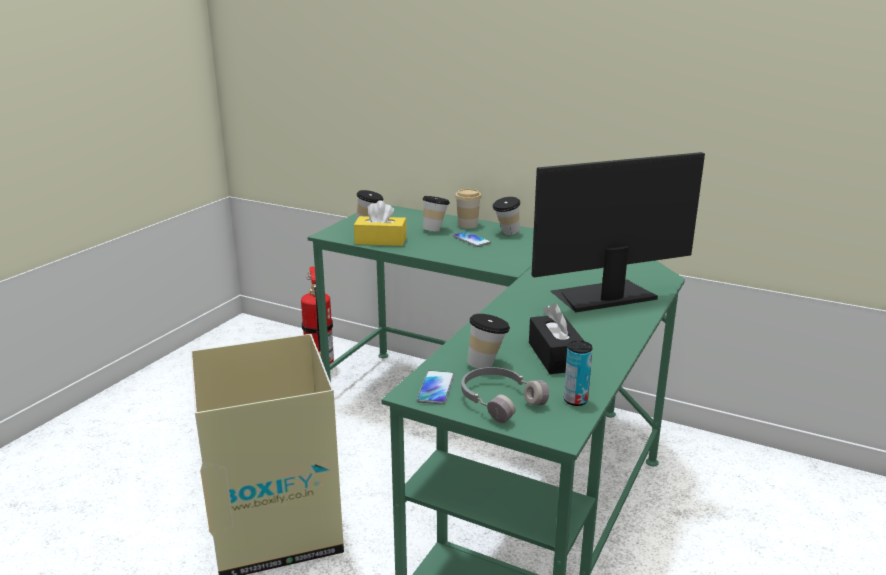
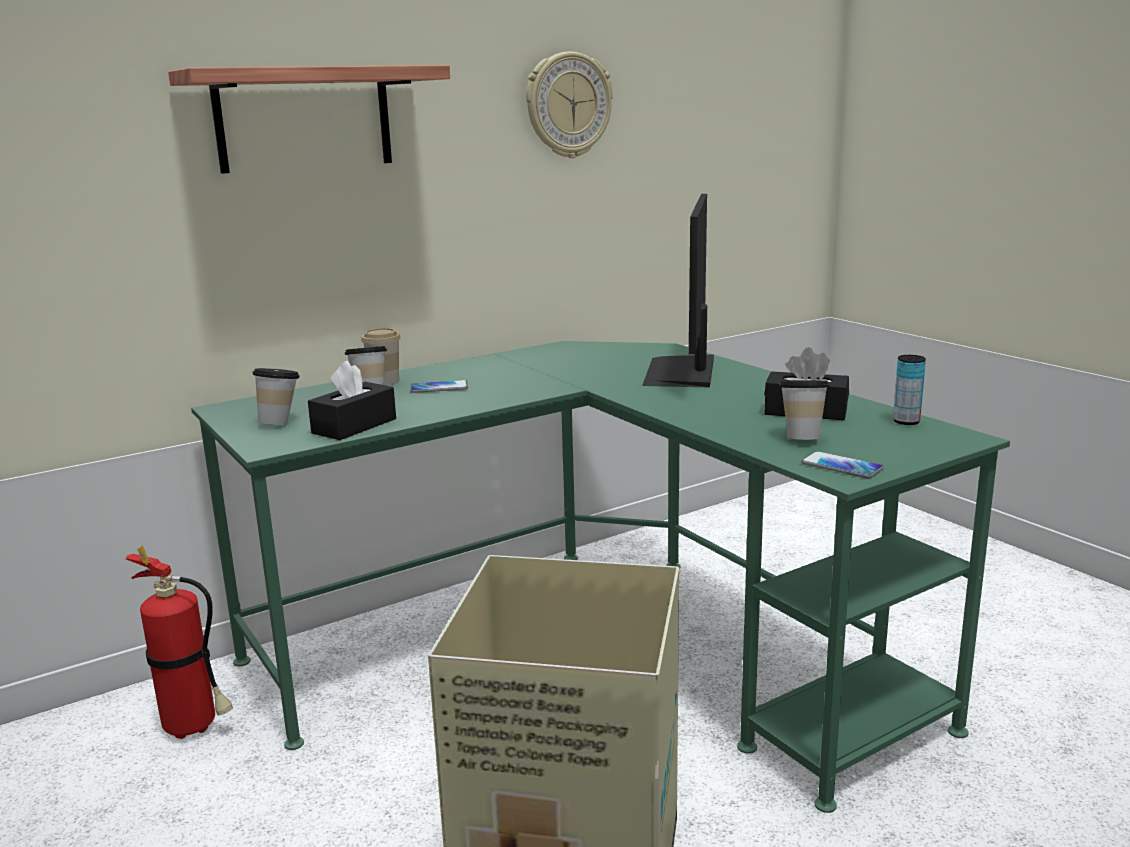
camera: 60 degrees left, 5 degrees down
yellow tissue box [354,200,407,246] -> black tissue box [308,361,396,440]
grey headphones [461,367,549,423] -> none
cup [493,197,520,235] -> none
none -> shelf [168,65,450,174]
none -> wall clock [526,51,613,158]

